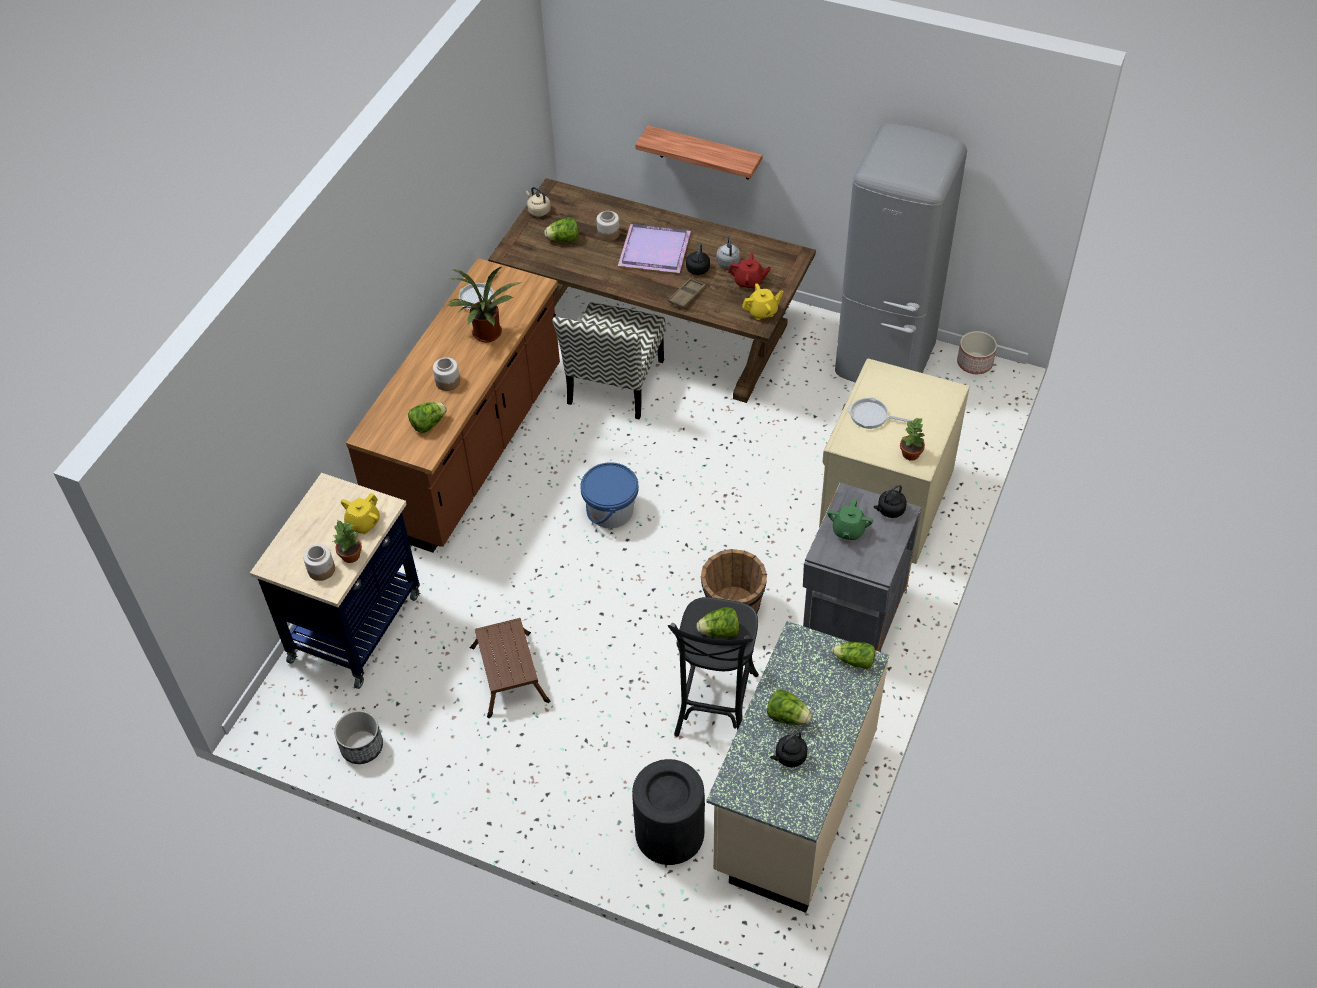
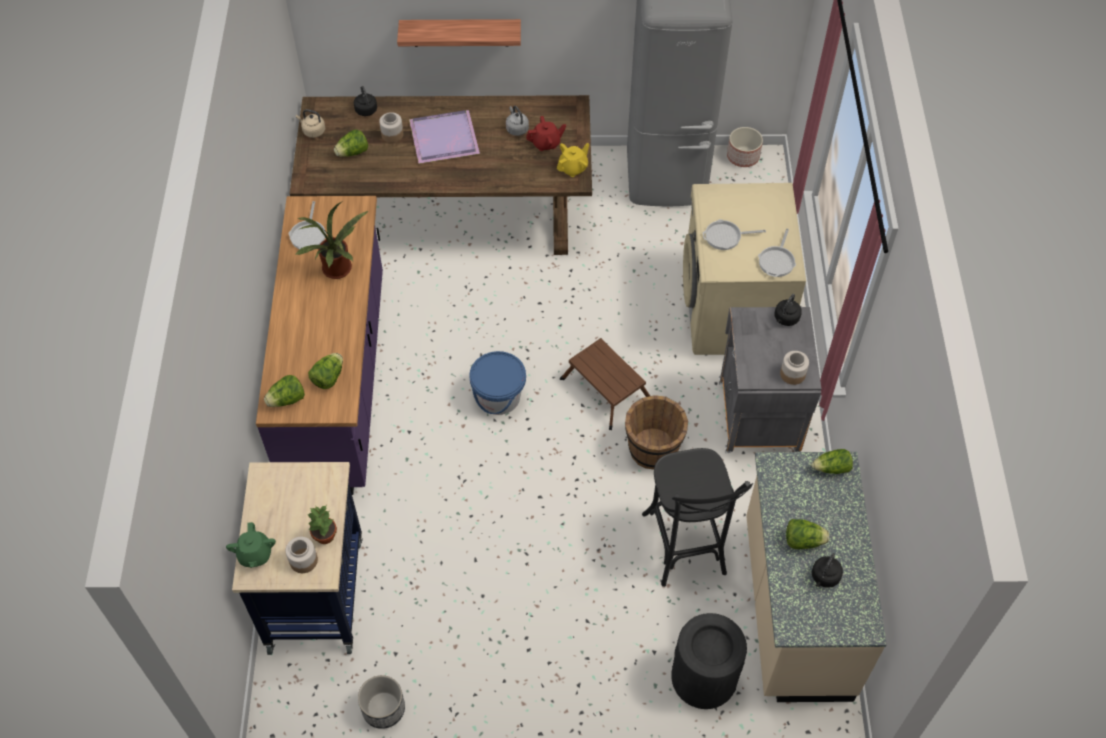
camera: 25 degrees left, 5 degrees up
yellow teapot [341,493,380,534] -> none
brown counter [346,258,560,553] -> purple counter [256,196,383,495]
jar [433,357,460,391] -> jar moved to [780,351,809,385]
brown step ladder [470,618,550,719] -> brown step ladder moved to [560,338,650,430]
chair [553,302,665,420] -> none
brown tray [668,278,706,308] -> none
black kettle [686,244,710,275] -> black kettle moved to [354,86,377,116]
lettuce [697,607,739,638] -> lettuce moved to [264,375,305,407]
green teapot [827,498,873,540] -> green teapot moved to [226,522,276,568]
potted plant [900,417,925,461] -> frying pan [758,229,796,277]

